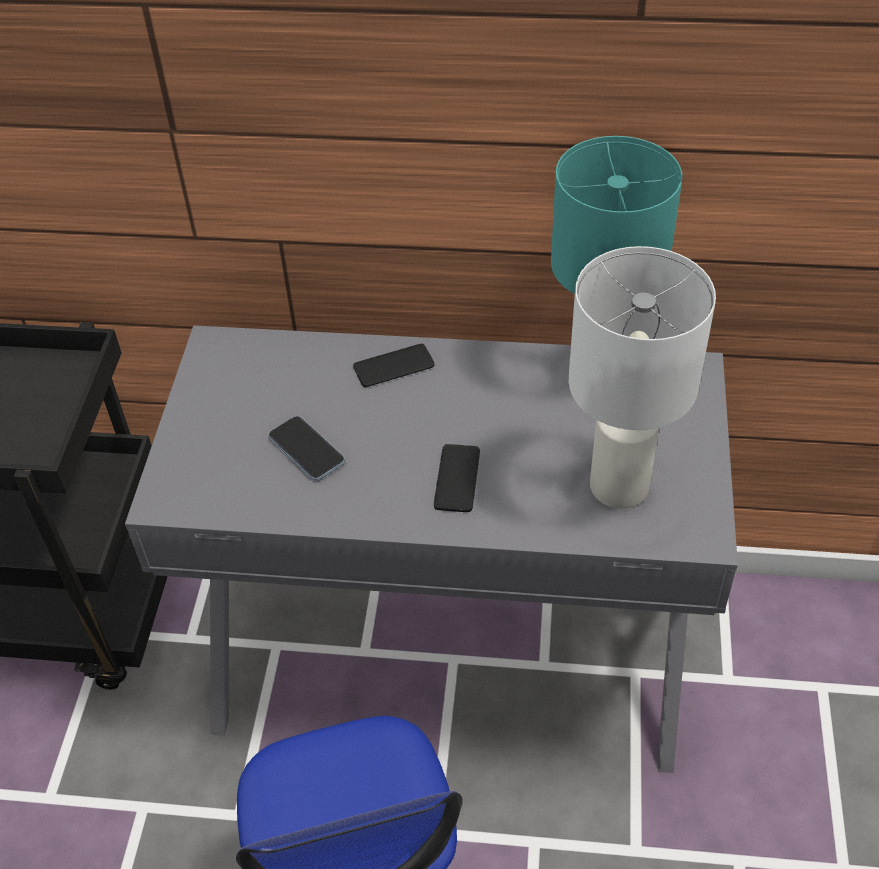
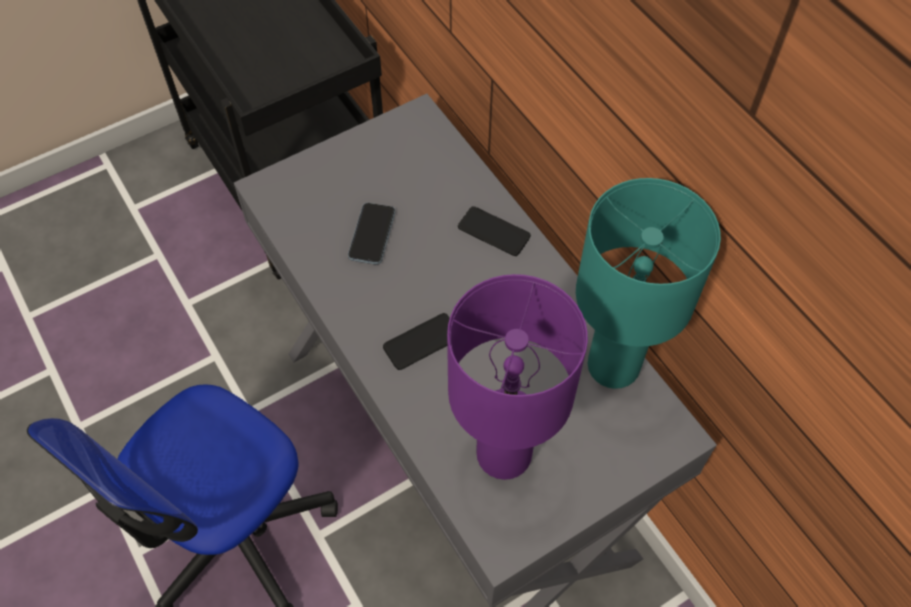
camera: 50 degrees right, 10 degrees up
white table lamp [569,246,716,509] -> purple table lamp [447,274,588,480]

